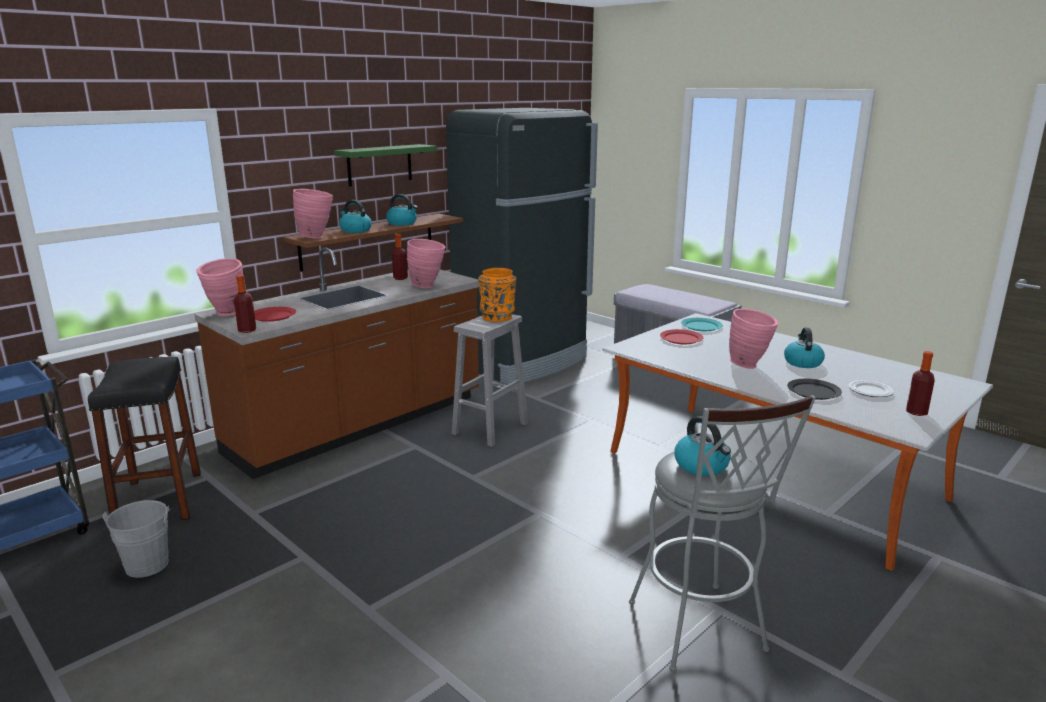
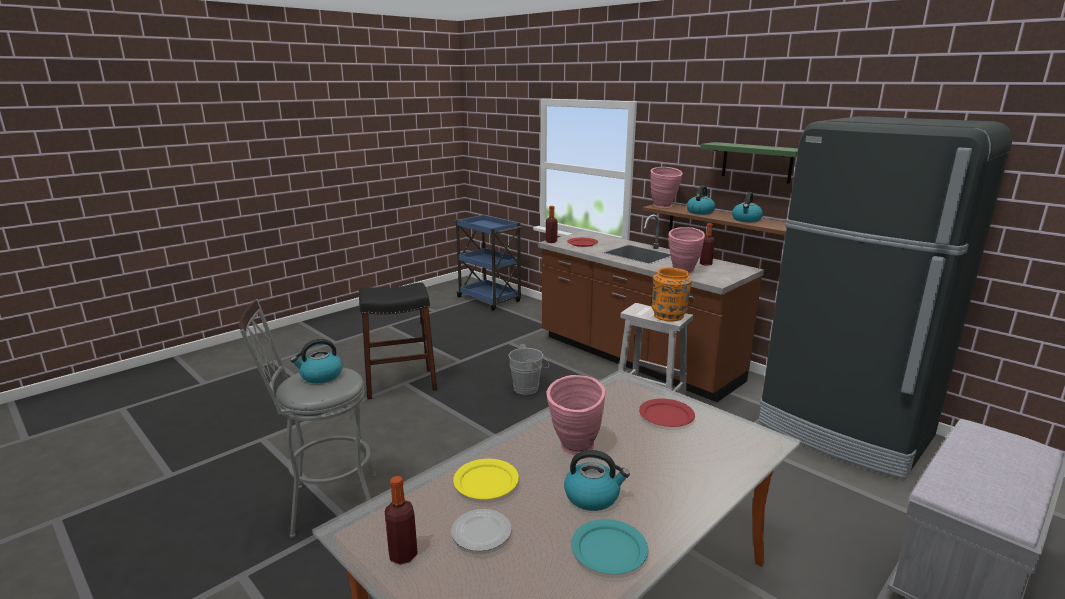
camera: 90 degrees right, 0 degrees up
black stool [88,357,201,520] -> black stool moved to [359,282,437,399]
grey bucket [103,500,170,578] -> grey bucket moved to [509,344,549,395]
pink vase [196,259,243,316] -> none
turquoise plate [681,318,723,331] -> turquoise plate moved to [571,519,648,575]
black plate [787,379,842,400] -> yellow plate [453,459,519,499]

